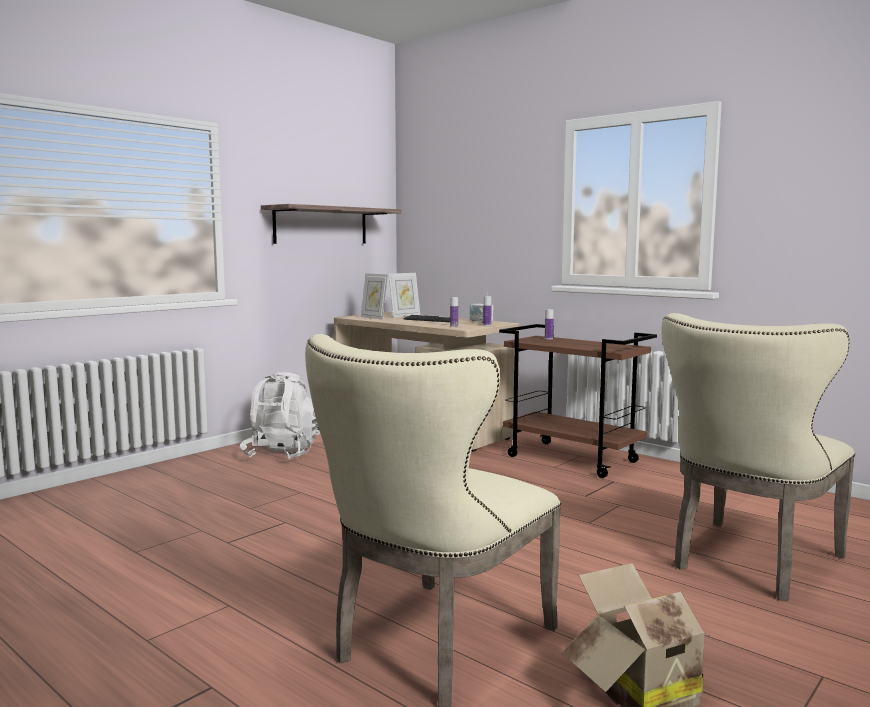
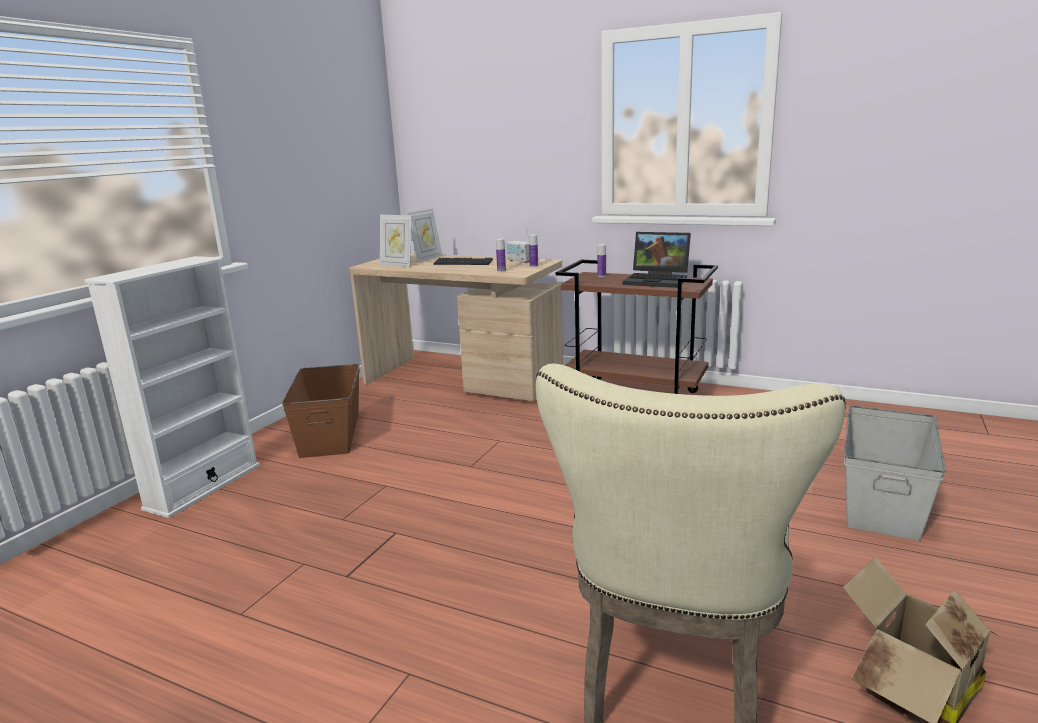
camera: 15 degrees left, 10 degrees up
white backpack [240,372,320,460] -> brown storage box [282,364,360,458]
shelf [261,204,402,244] -> none
beige chair [662,313,855,601] -> grey storage box [844,405,946,541]
none -> white bookcase [84,256,260,518]
none -> laptop [623,232,691,288]

